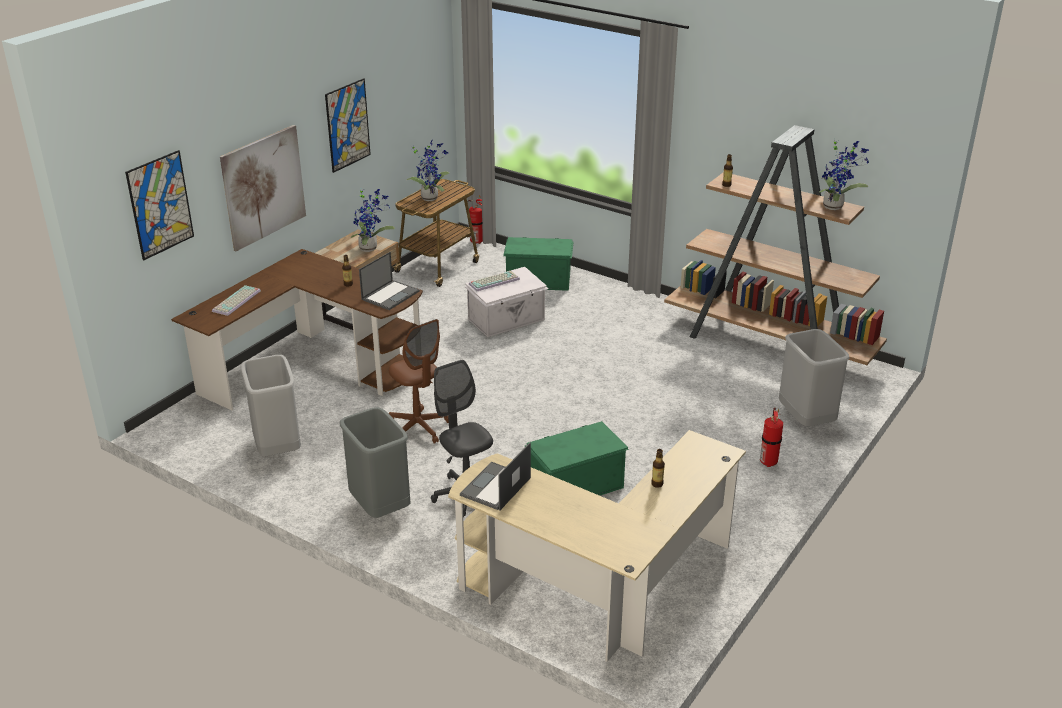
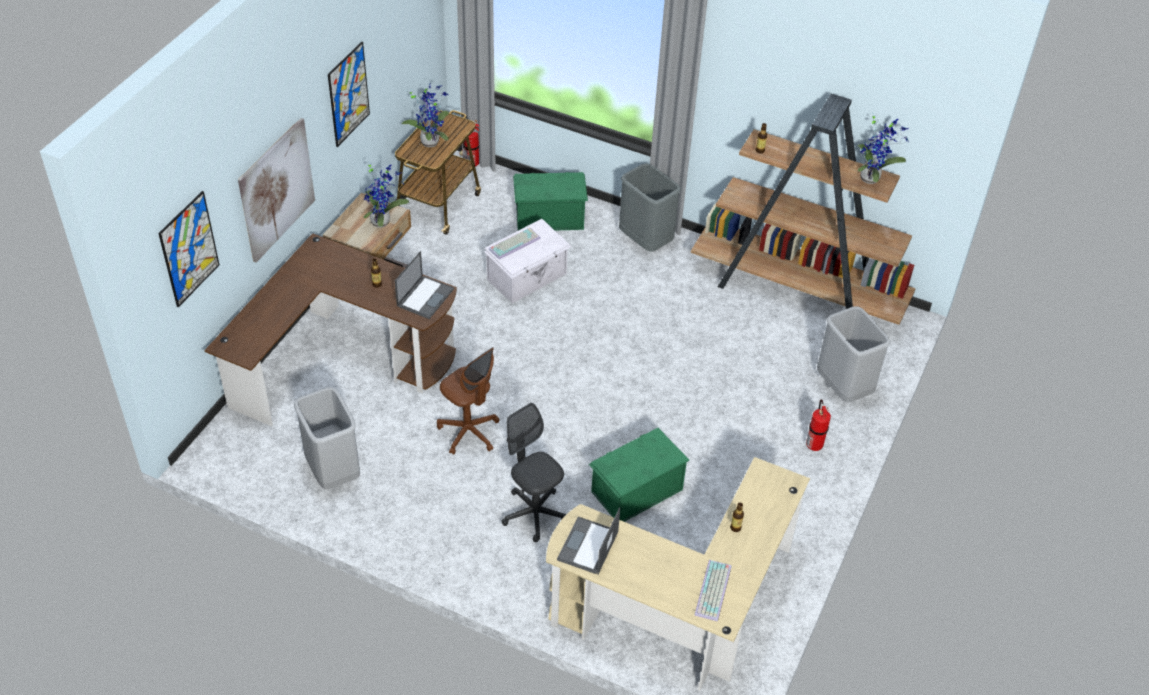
camera: 10 degrees left, 15 degrees up
keyboard [212,285,261,316] -> keyboard moved to [694,560,731,622]
grey trash can [340,407,411,518] -> grey trash can moved to [619,163,681,252]

